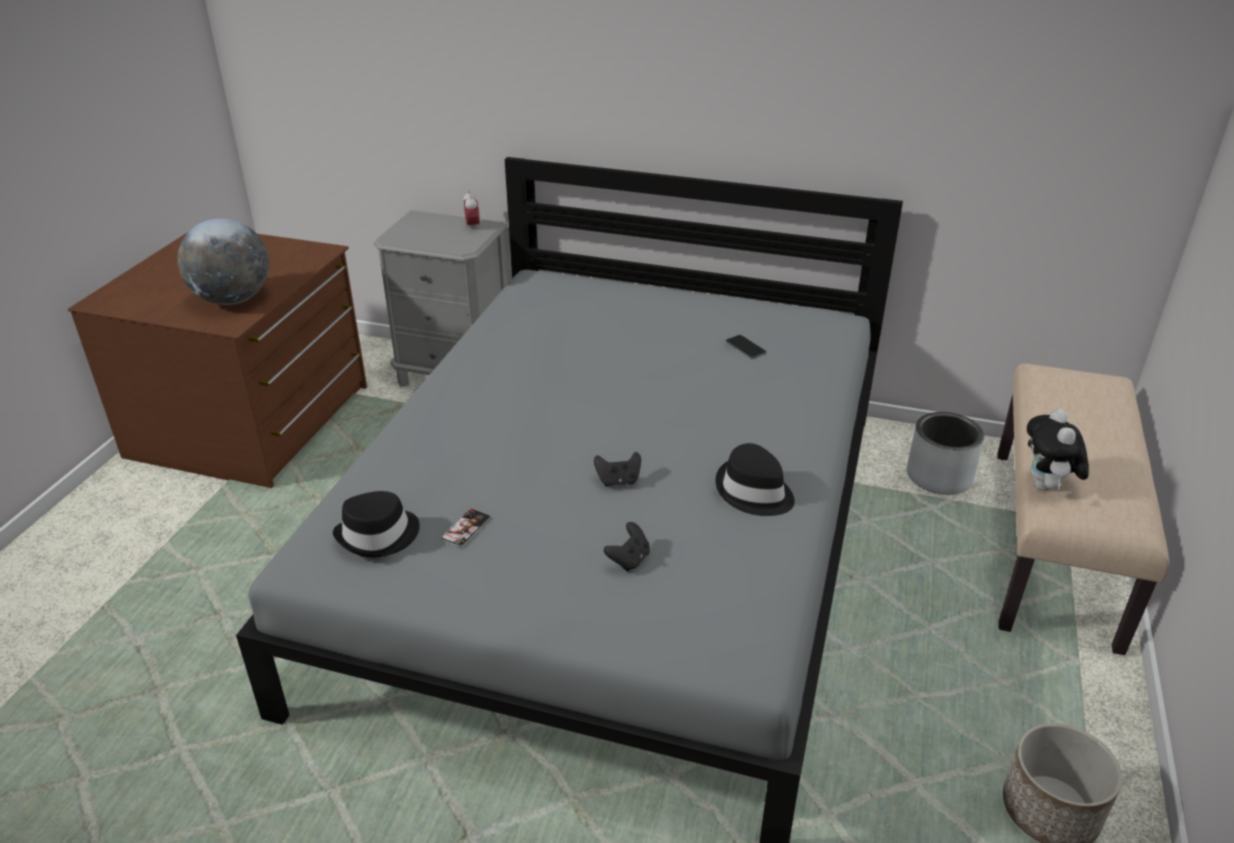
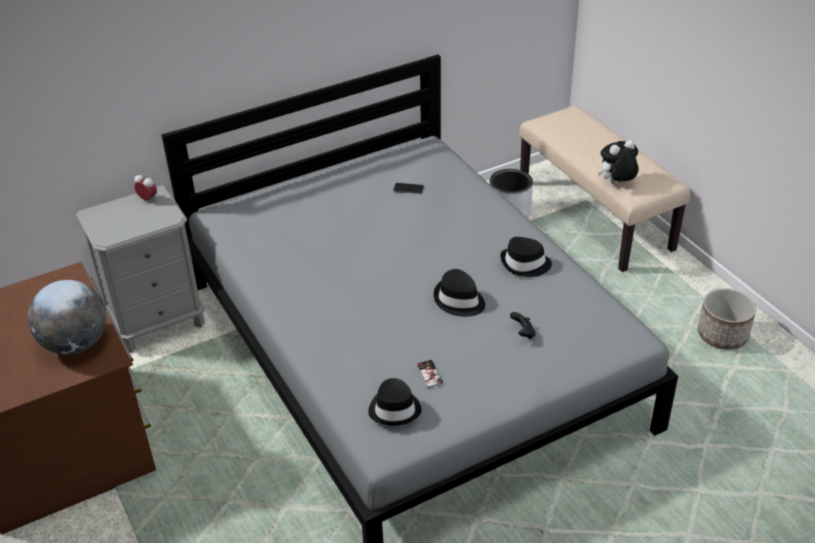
camera: 45 degrees left, 5 degrees up
black game controller [594,452,641,486] -> black hat [434,269,485,317]
plush toy [1027,409,1089,491] -> plush toy turned 105 degrees clockwise [598,140,639,184]

